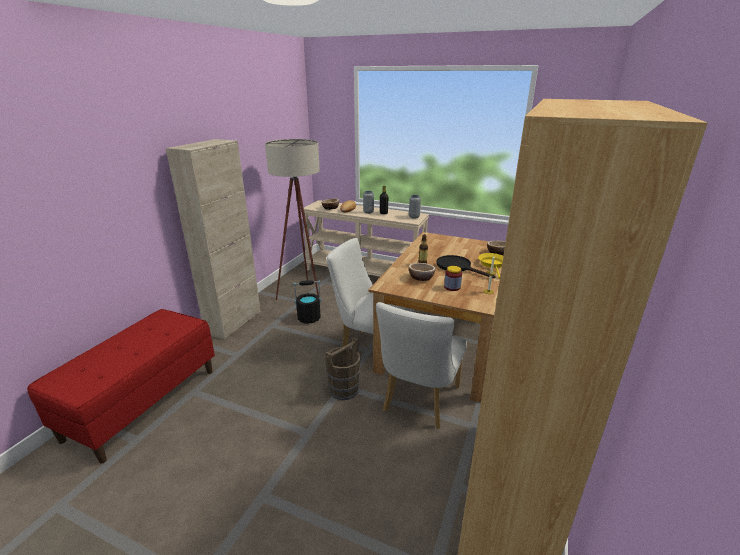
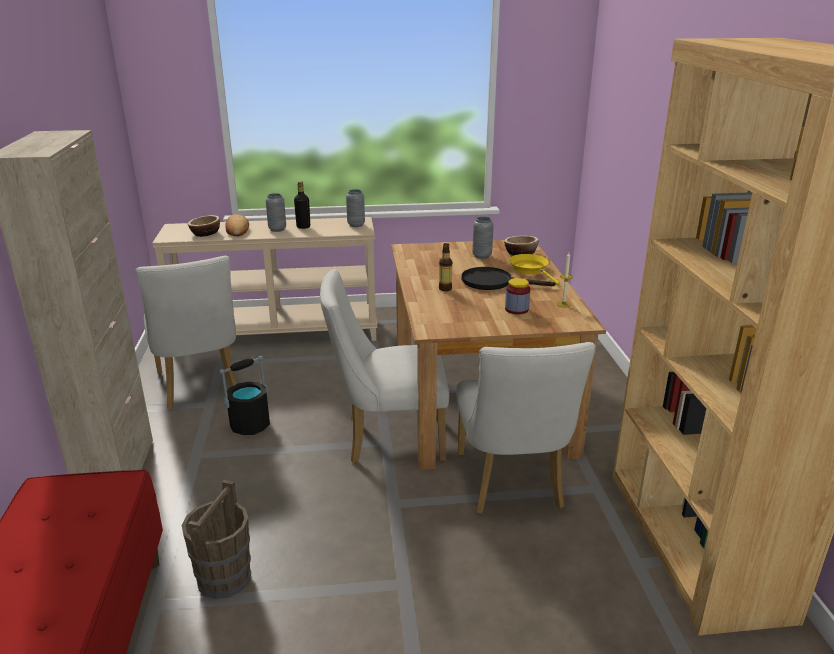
camera: 30 degrees left, 0 degrees up
beige floor lamp [265,139,320,300] -> white chair [135,256,237,410]
brown bucket [325,337,361,400] -> brown bucket moved to [182,480,251,599]
bowl [409,263,436,281] -> none
none -> grey vase [472,217,494,259]

